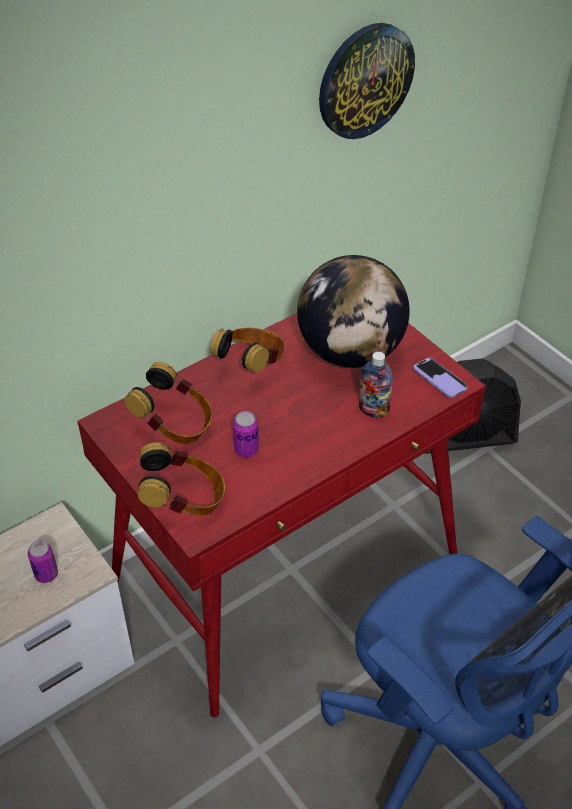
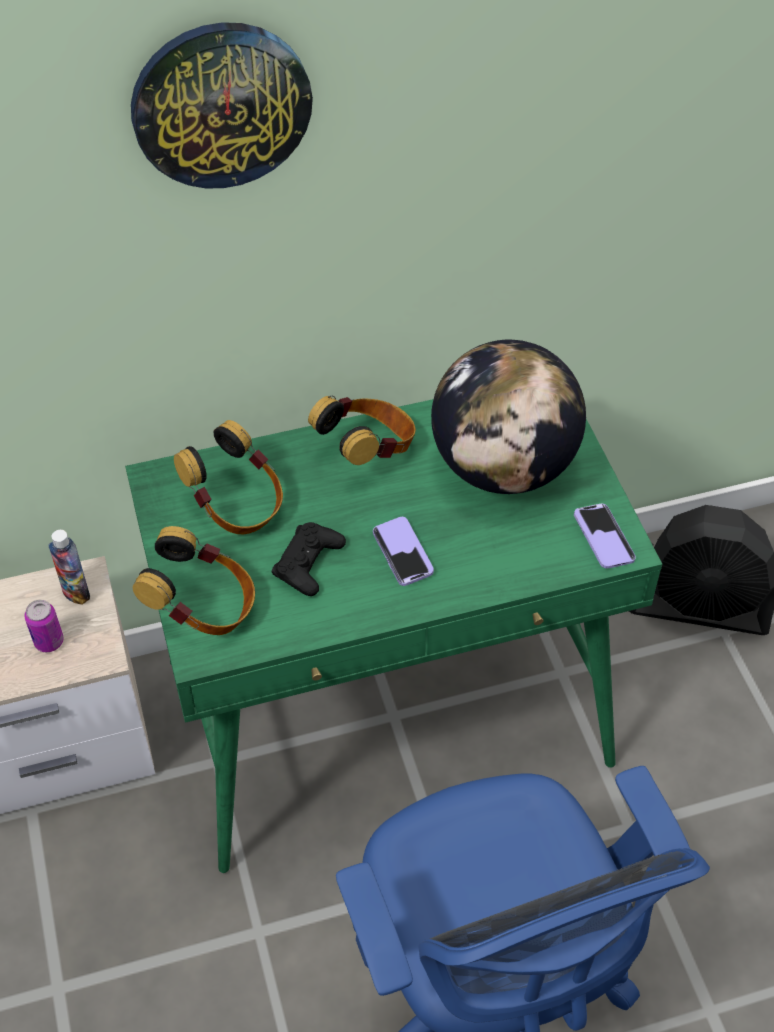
camera: 20 degrees right, 5 degrees up
red desk [77,313,486,718] -> green desk [125,399,662,873]
can [233,411,259,458] -> black game controller [272,522,346,596]
wall clock [319,23,415,139] -> wall clock moved to [131,22,313,188]
bottle [359,352,393,418] -> bottle moved to [49,530,90,605]
none -> phone [373,517,434,586]

